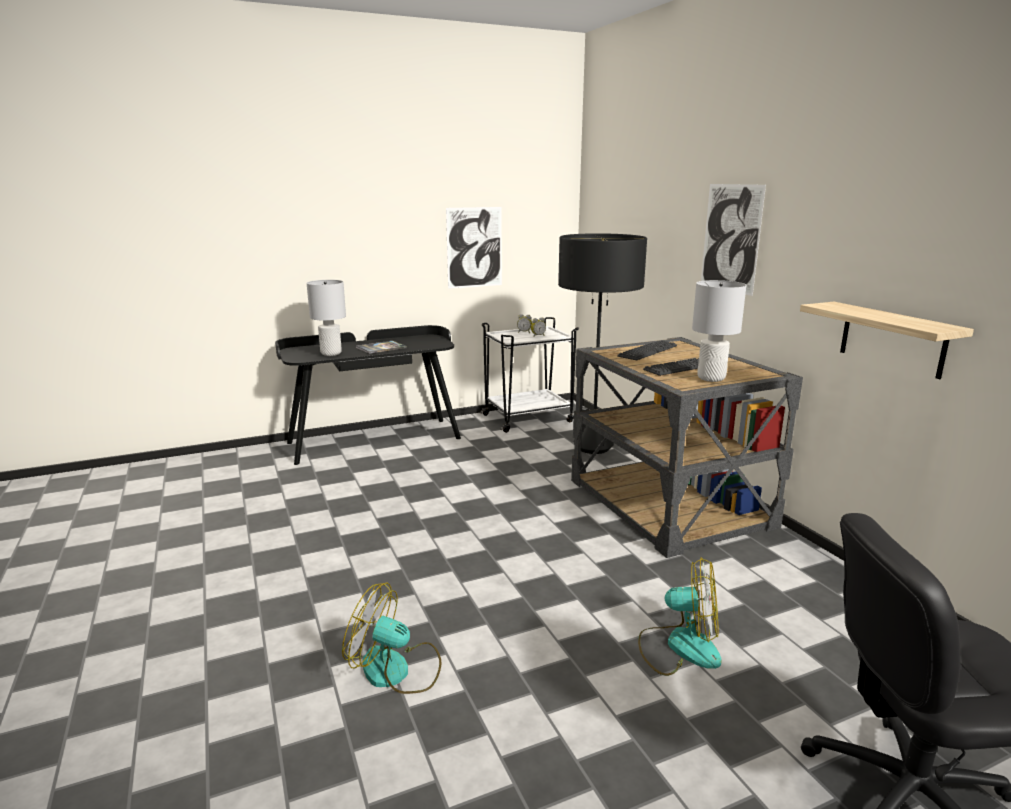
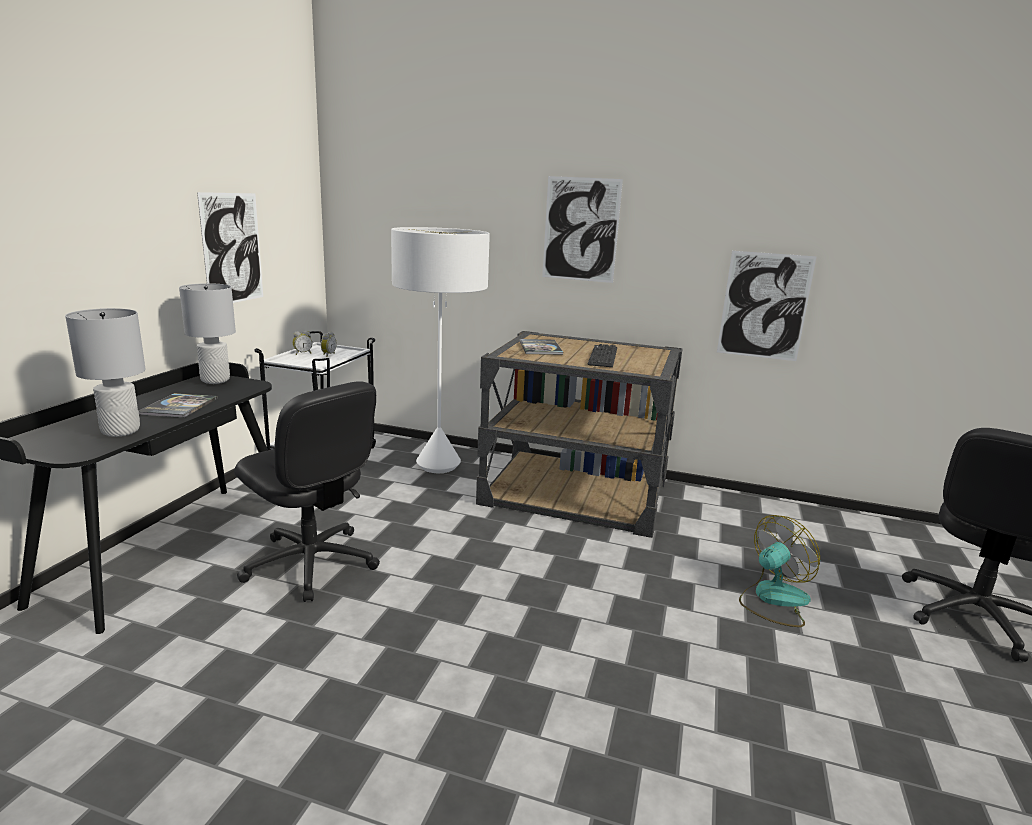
camera: 50 degrees left, 0 degrees up
fan [342,582,442,694] -> none
black floor lamp [558,233,647,454] -> white floor lamp [391,227,490,473]
keyboard [617,341,677,360] -> book [520,339,563,355]
grey table lamp [692,280,746,382] -> grey table lamp moved to [179,283,236,384]
shelf [800,302,974,379] -> picture [717,251,817,361]
none -> black office chair [234,381,380,602]

